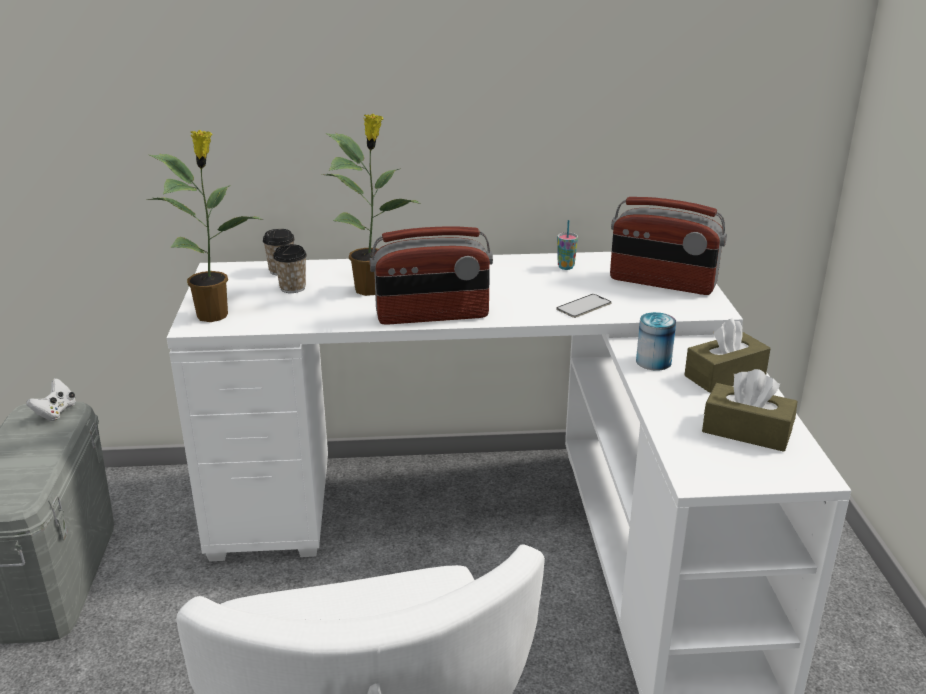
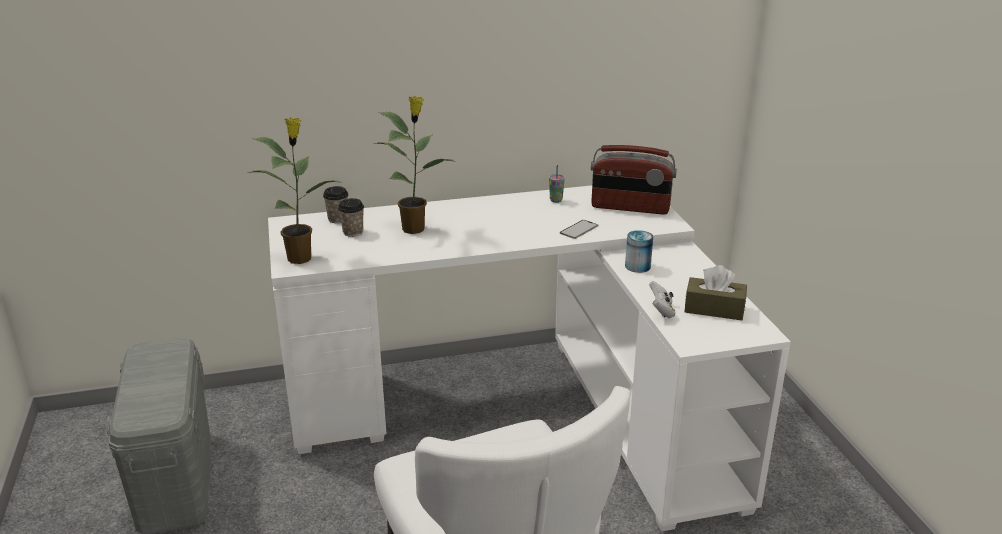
camera: 10 degrees left, 0 degrees up
white game controller [26,378,76,421] -> white game controller moved to [649,281,675,318]
radio [370,226,493,325] -> none
brown tissue box [684,318,771,393] -> none

